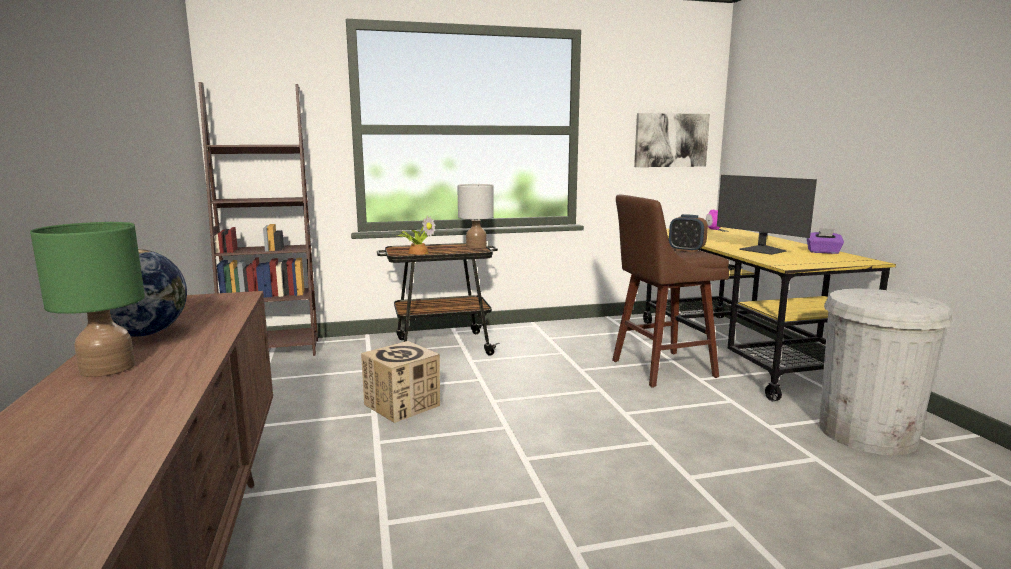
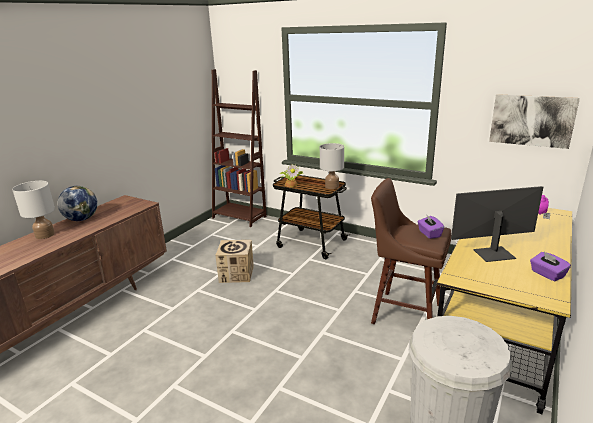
camera: 45 degrees right, 10 degrees up
green table lamp [30,222,145,377] -> grey table lamp [12,181,55,239]
alarm clock [669,214,708,252] -> purple tissue box [417,214,444,239]
monitor [717,175,817,255] -> monitor turned 75 degrees clockwise [451,186,543,262]

